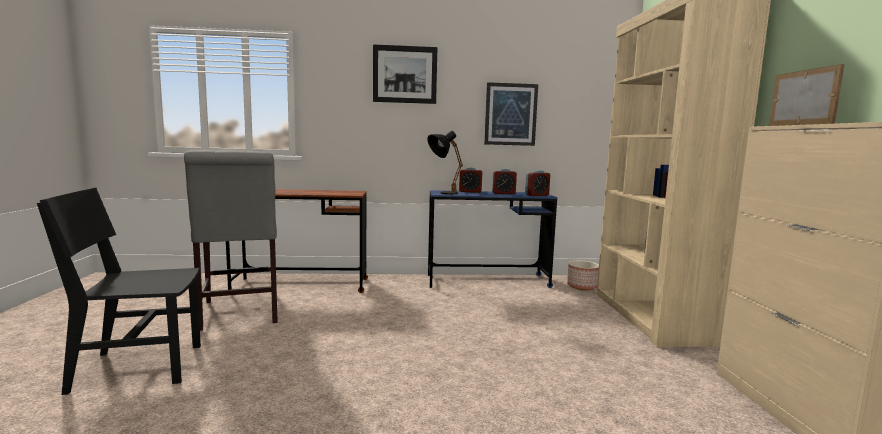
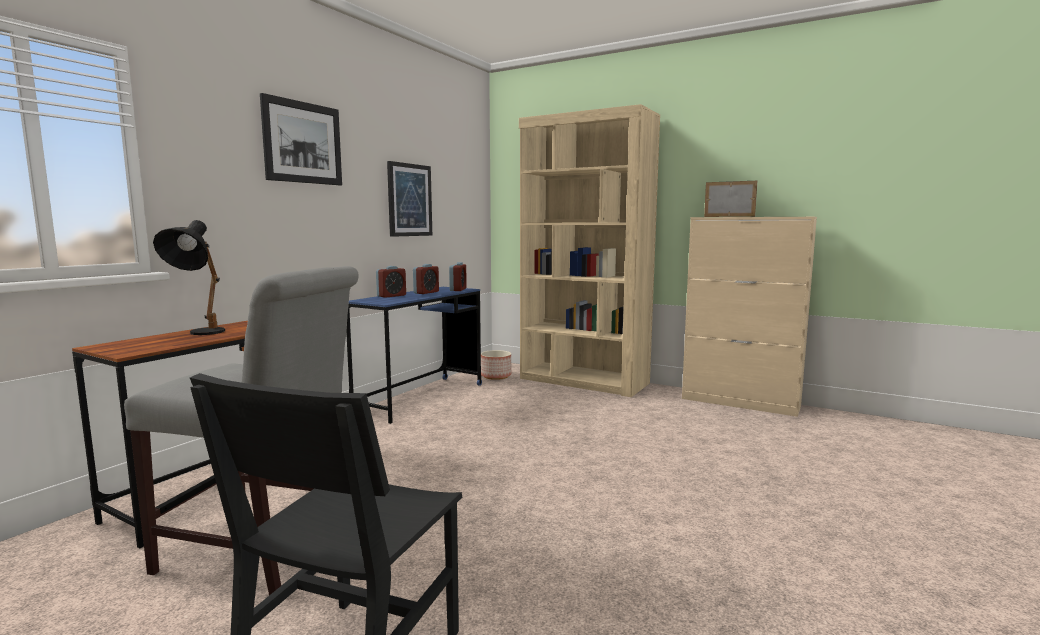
camera: 55 degrees left, 0 degrees up
black table lamp [427,131,463,195] -> black table lamp moved to [153,220,225,335]

